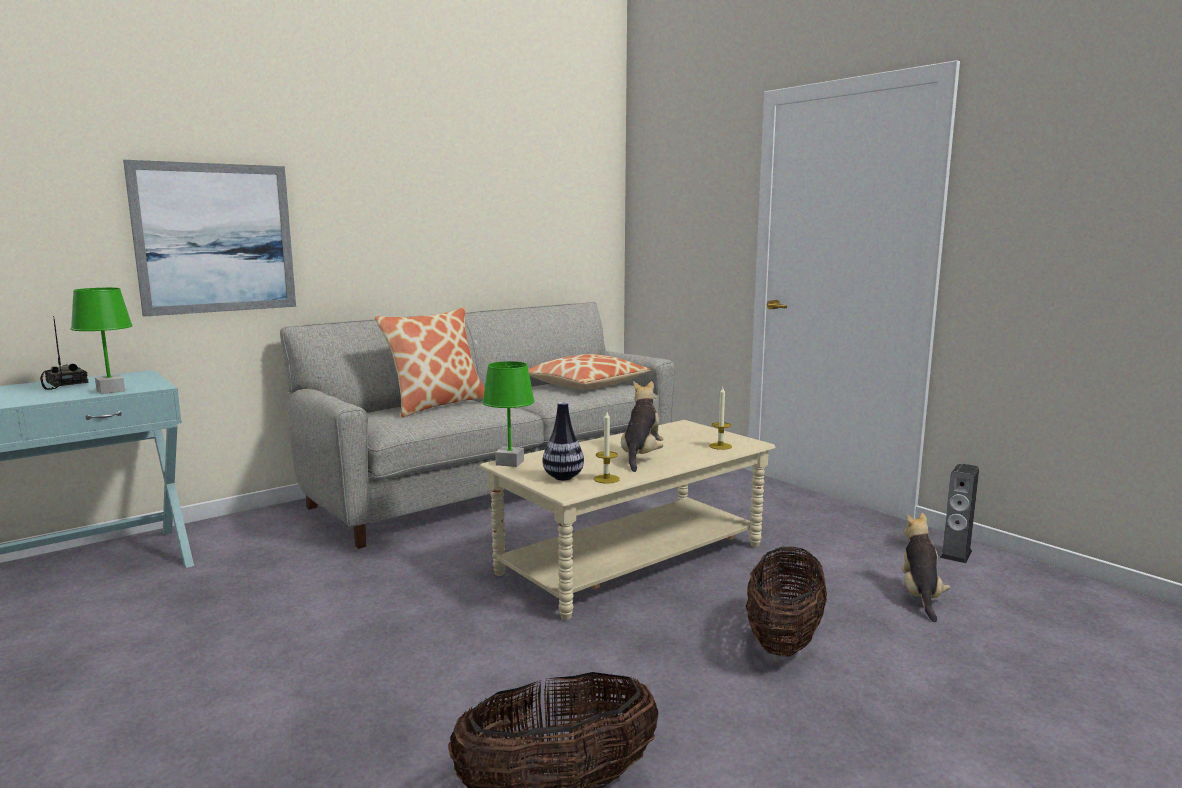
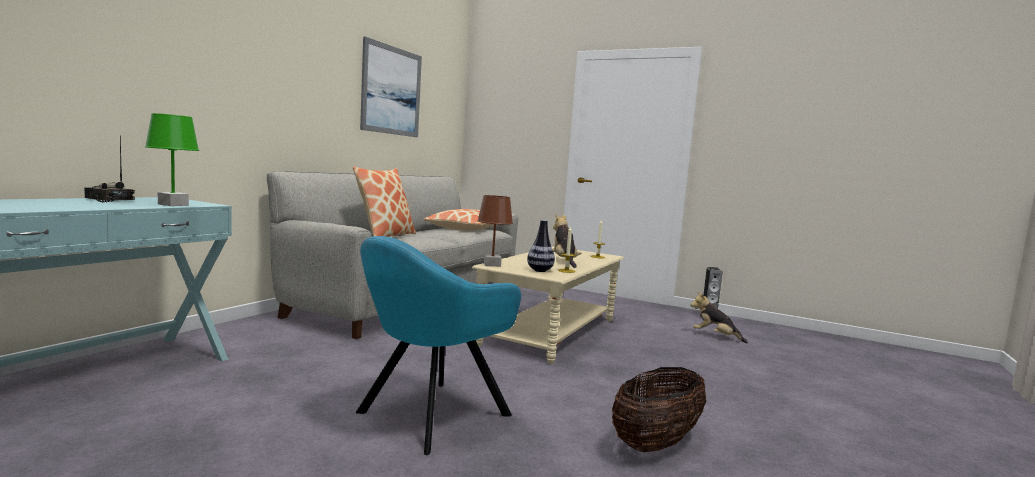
camera: 25 degrees left, 5 degrees down
picture [123,160,296,317] -> picture moved to [360,37,422,137]
green table lamp [482,361,535,467] -> brown table lamp [477,195,513,267]
basket [746,547,827,656] -> none
plush toy [902,513,950,622] -> plush toy turned 45 degrees counterclockwise [691,292,748,343]
none -> turquoise armchair [356,236,521,455]

